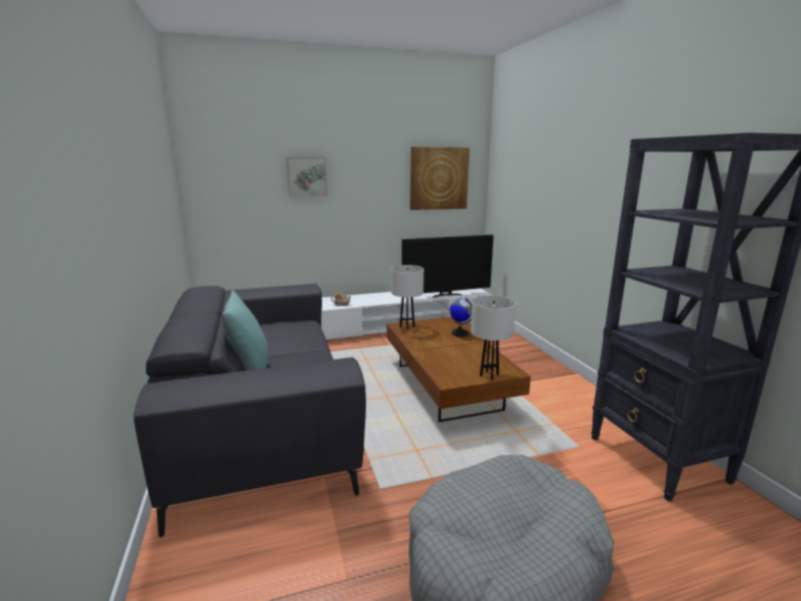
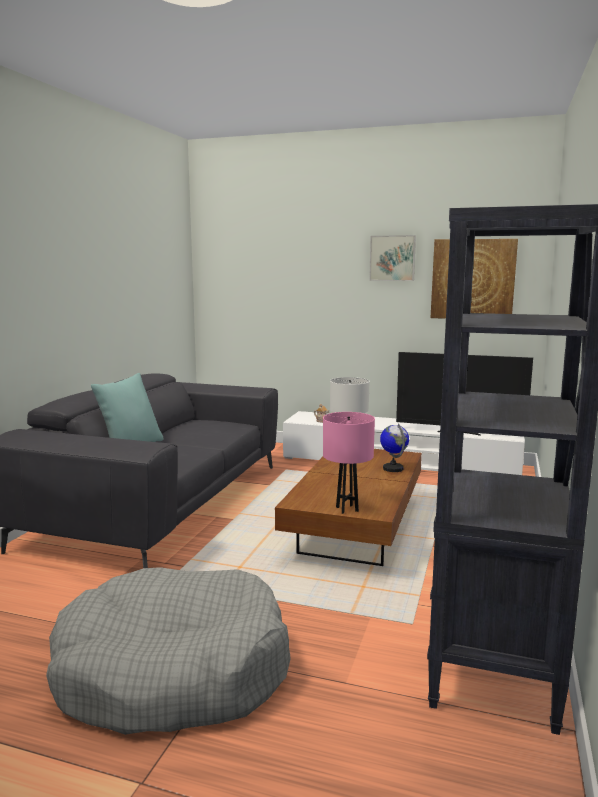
camera: 35 degrees right, 5 degrees down
picture [286,157,327,197] -> picture moved to [369,235,416,281]
white table lamp [471,296,516,380] -> pink table lamp [323,412,375,514]

